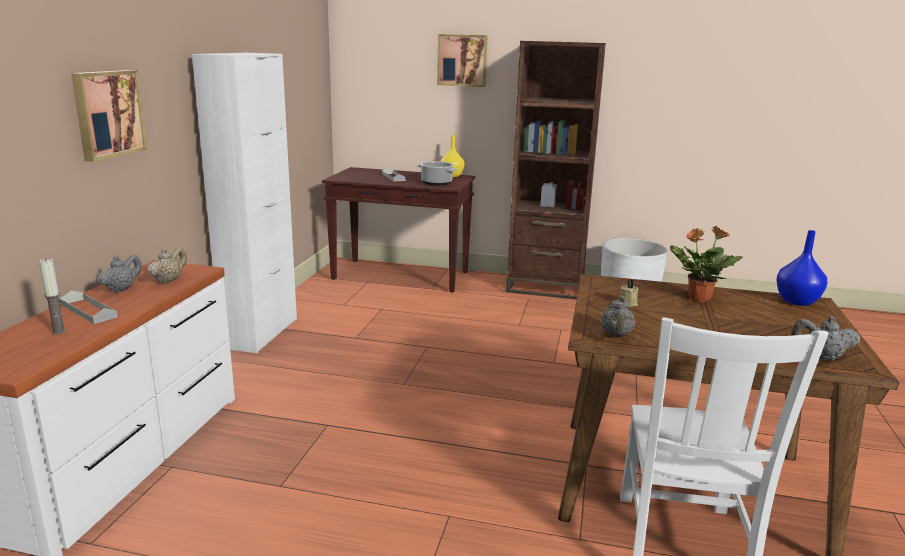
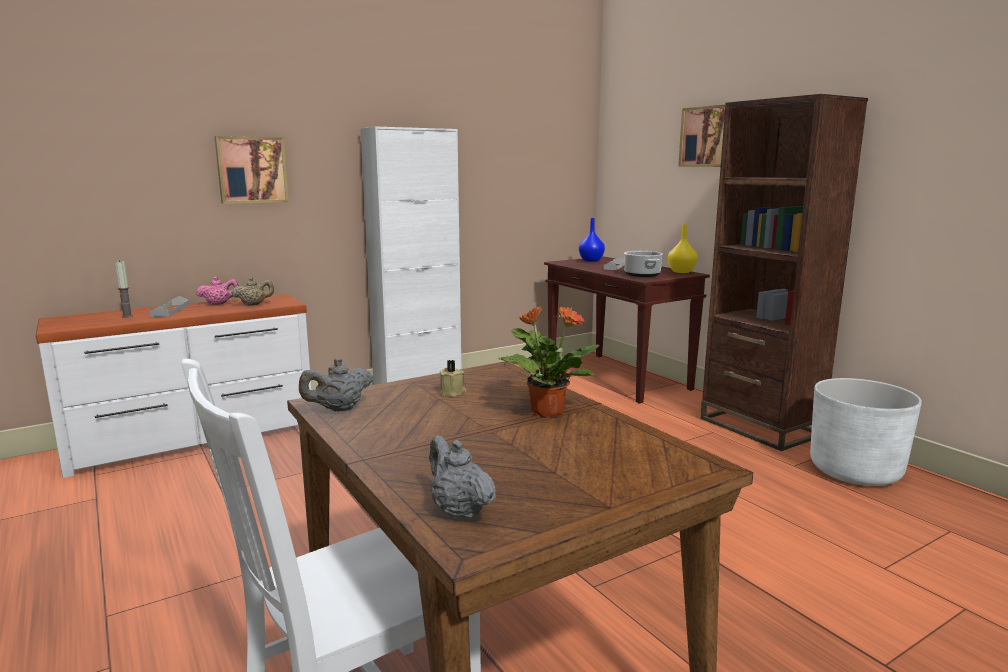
camera: 45 degrees right, 5 degrees down
grey teapot [97,255,142,292] -> pink teapot [196,277,239,305]
blue vase [776,230,827,306] -> blue vase moved to [579,218,605,262]

